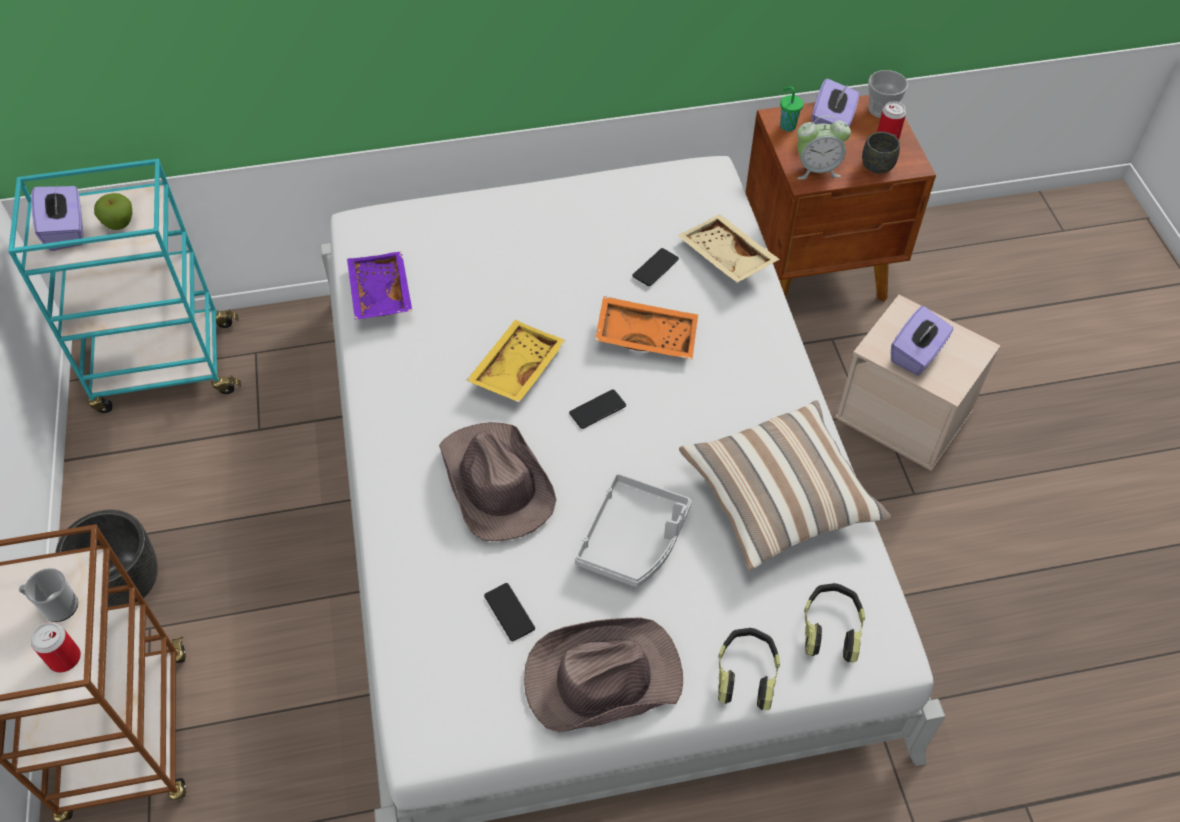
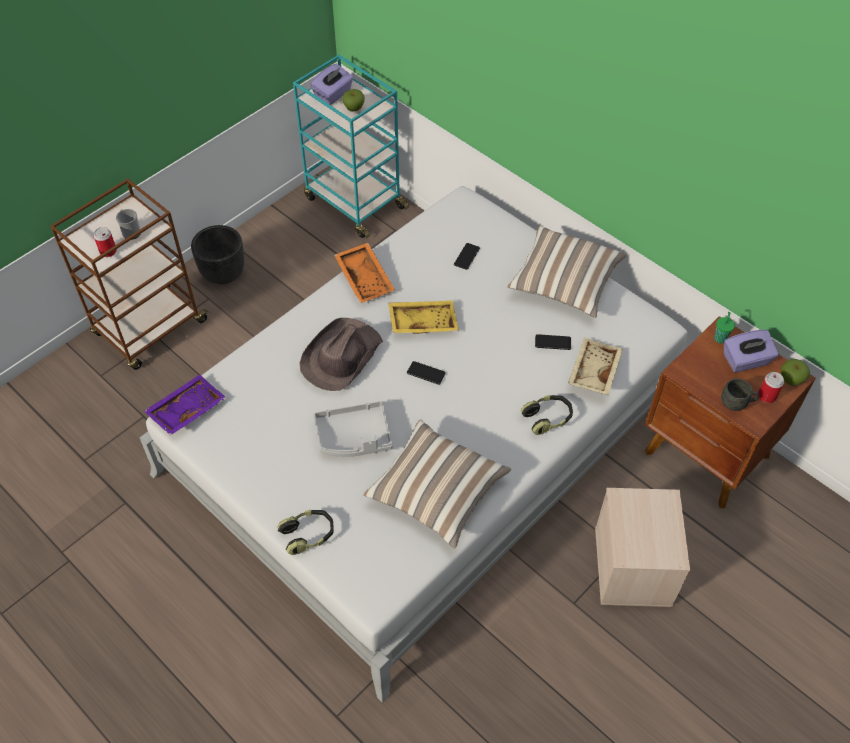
camera: 55 degrees right, 0 degrees up
purple tray [347,251,412,320] -> purple tray moved to [144,375,226,435]
phone [484,583,535,641] -> phone moved to [454,243,480,270]
brown hat [524,618,683,733] -> none
orange tray [595,296,698,360] -> orange tray moved to [334,243,395,303]
alarm clock [797,116,851,179] -> none
headphones [804,583,865,662] -> headphones moved to [521,395,573,435]
cup [868,70,908,118] -> apple [781,359,810,386]
purple tissue box [891,306,954,375] -> none
none -> pillow [507,226,627,318]

